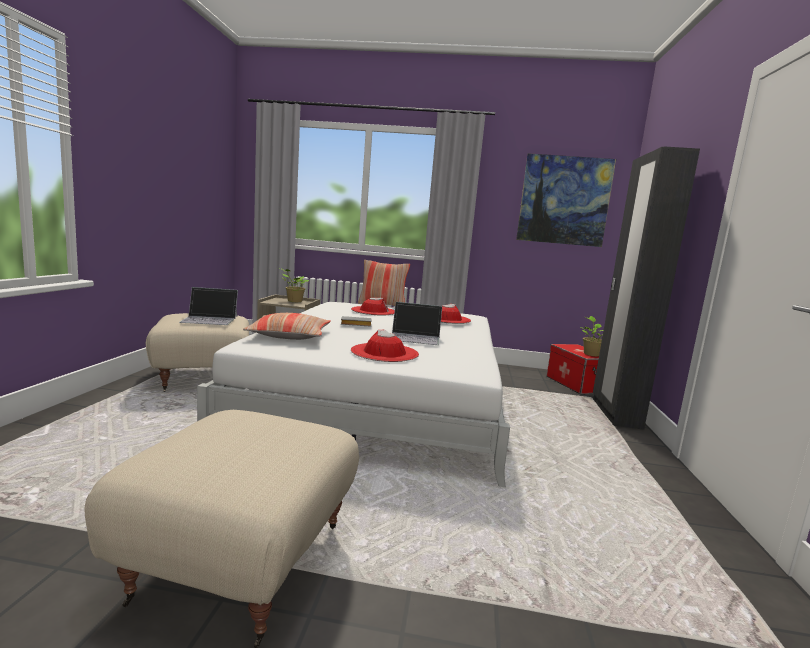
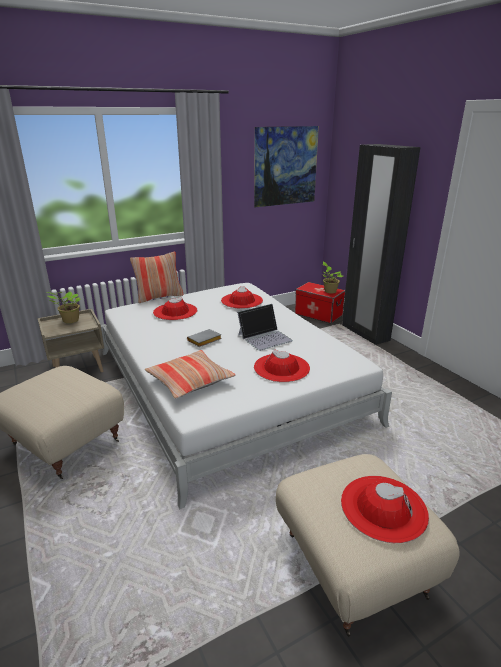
camera: 35 degrees left, 15 degrees up
laptop [179,287,238,325] -> none
none -> red hat [341,476,429,543]

